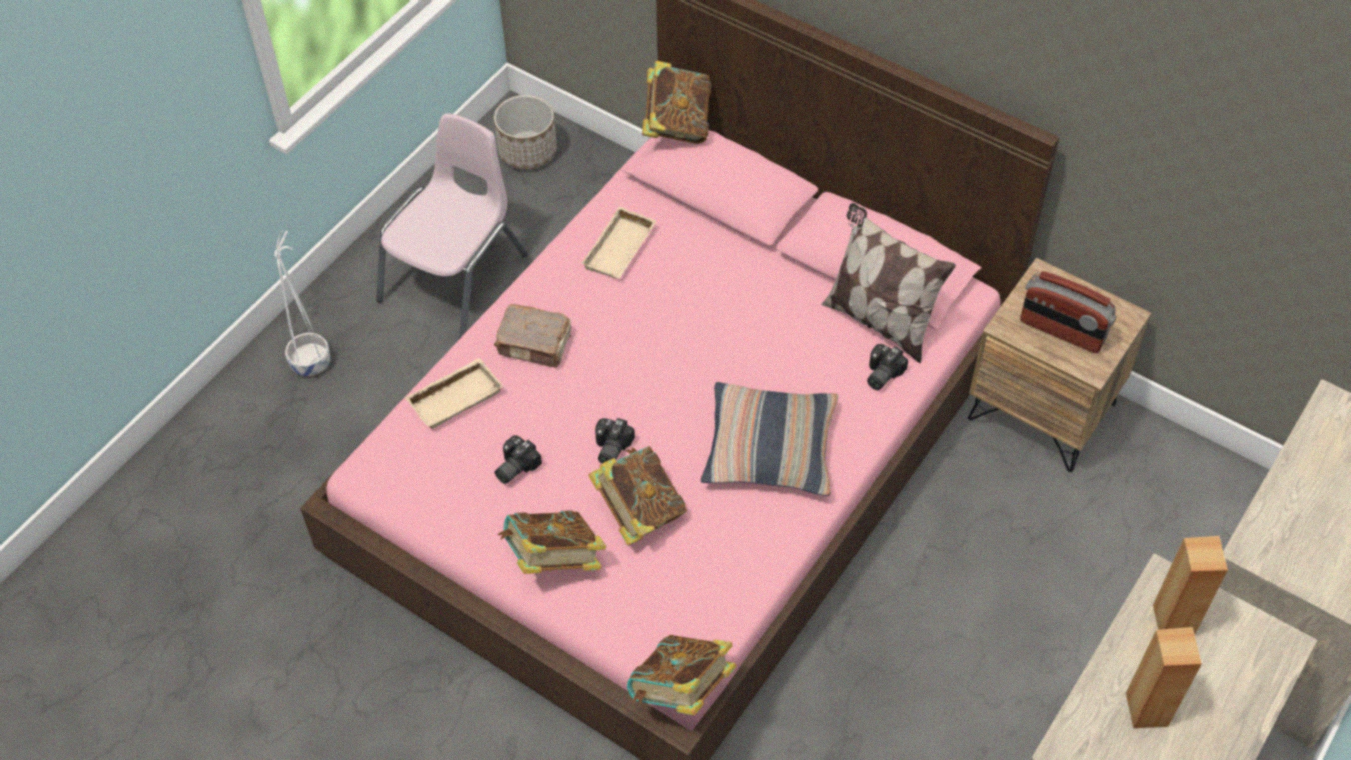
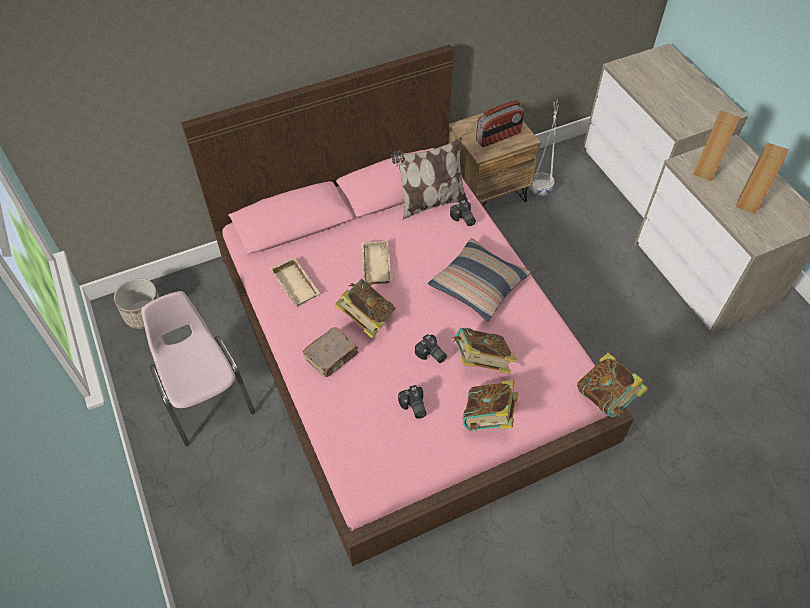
camera: 60 degrees left, 0 degrees up
white planter [274,231,331,376] -> white planter moved to [530,100,559,196]
beige tray [405,358,503,429] -> beige tray moved to [361,241,392,285]
book [642,60,712,144] -> book moved to [334,279,396,338]

